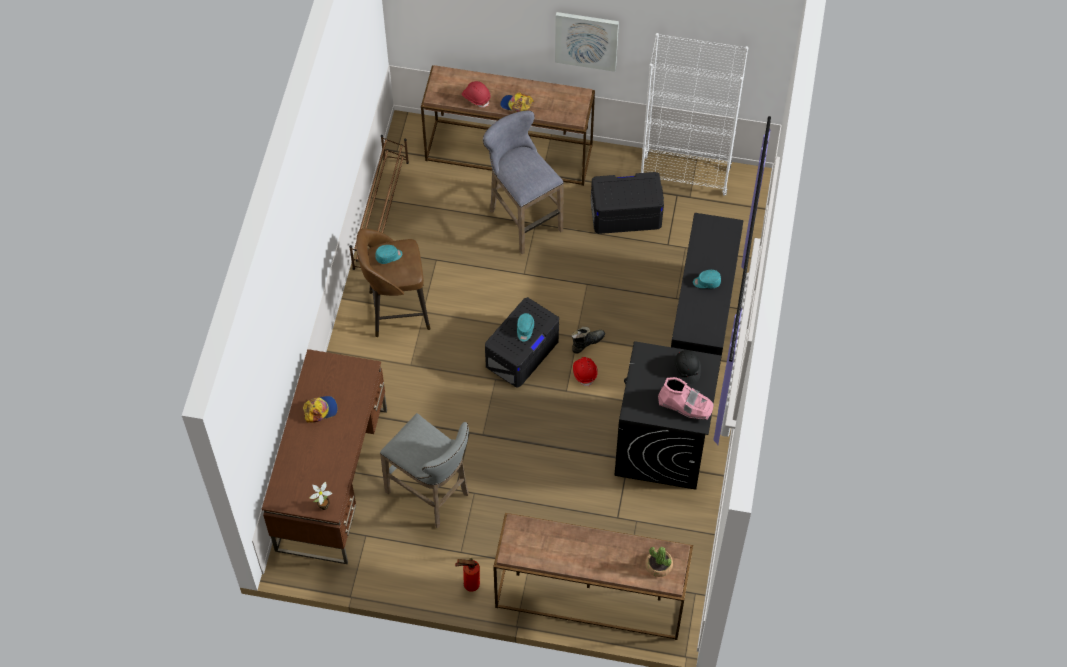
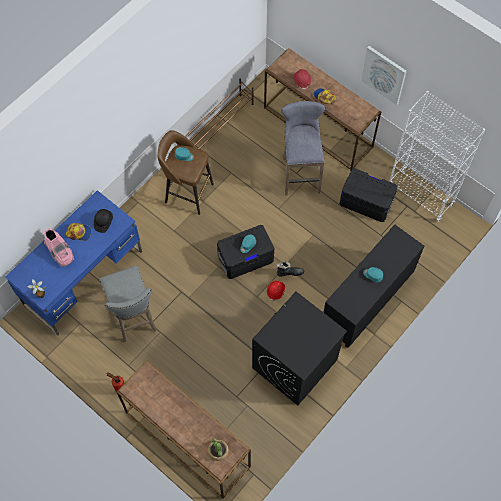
camera: 30 degrees right, 5 degrees up
brown desk [262,349,387,564] -> blue desk [5,190,142,335]
pink boot [658,377,714,420] -> pink boot moved to [44,228,74,267]
black hard hat [674,350,701,384] -> black hard hat moved to [94,209,113,233]

